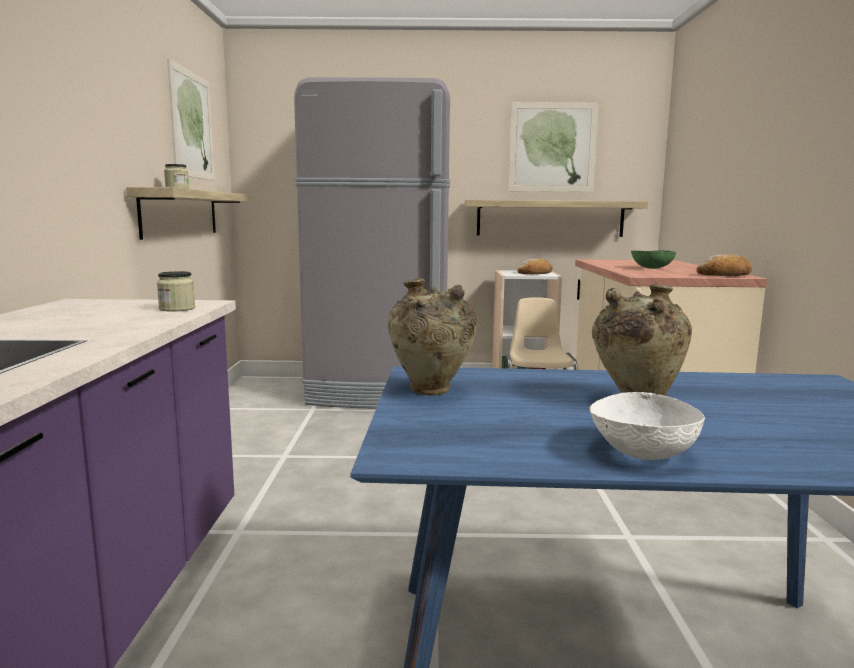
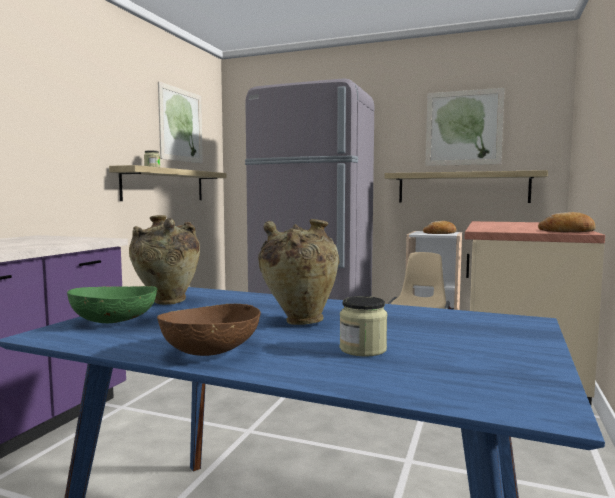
camera: 20 degrees right, 5 degrees down
jar [157,271,195,312] -> jar moved to [340,296,387,357]
white bowl [589,392,705,460] -> brown bowl [157,303,261,356]
green bowl [631,250,676,269] -> green bowl moved to [67,286,158,323]

